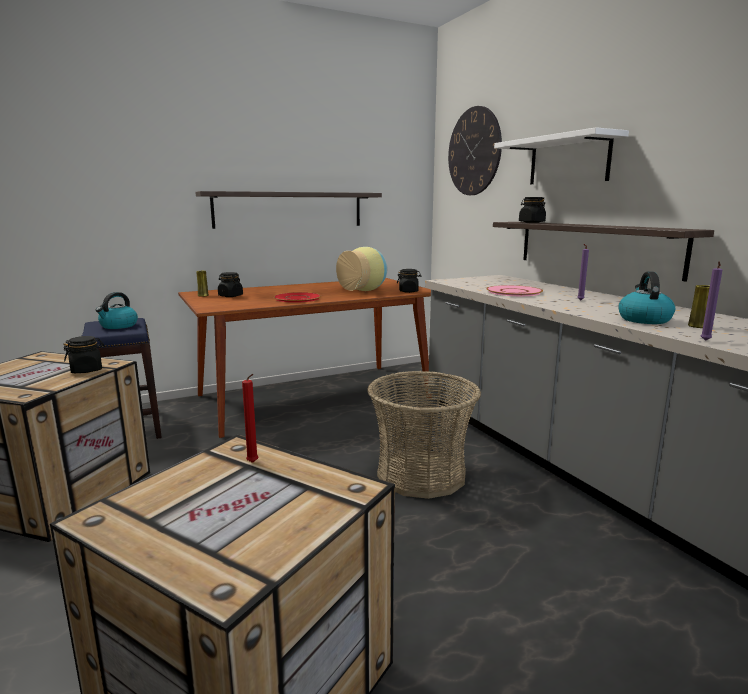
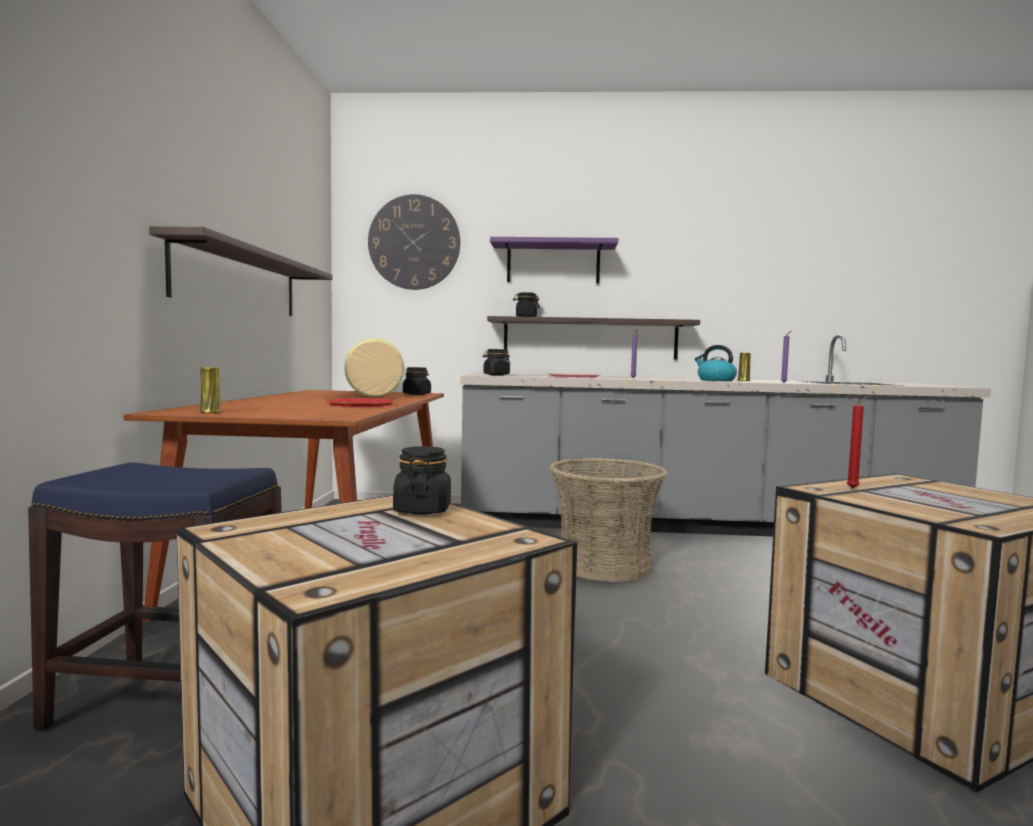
camera: 60 degrees left, 10 degrees down
kettle [95,292,138,329] -> none
black jar [218,272,243,297] -> black jar moved to [483,349,510,376]
white shelf [494,127,629,184] -> purple shelf [490,237,618,283]

